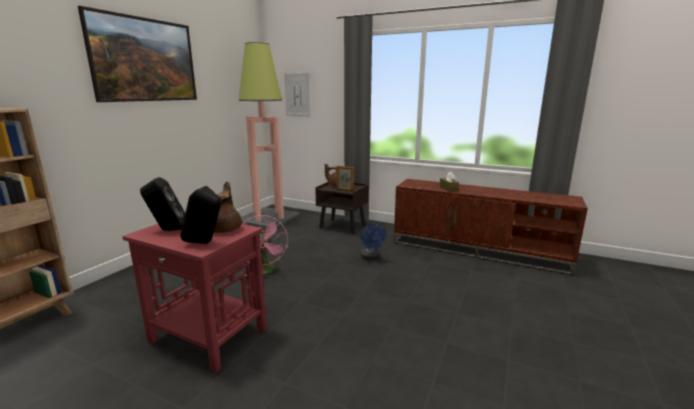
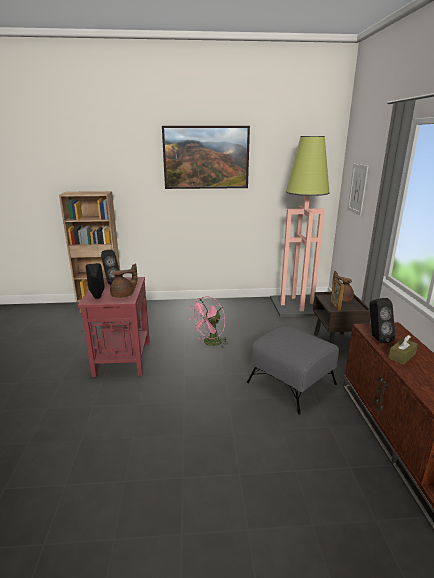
camera: 60 degrees right, 5 degrees up
blue fan [360,223,387,260] -> grey ottoman [247,325,339,414]
none -> black speaker [370,298,395,344]

